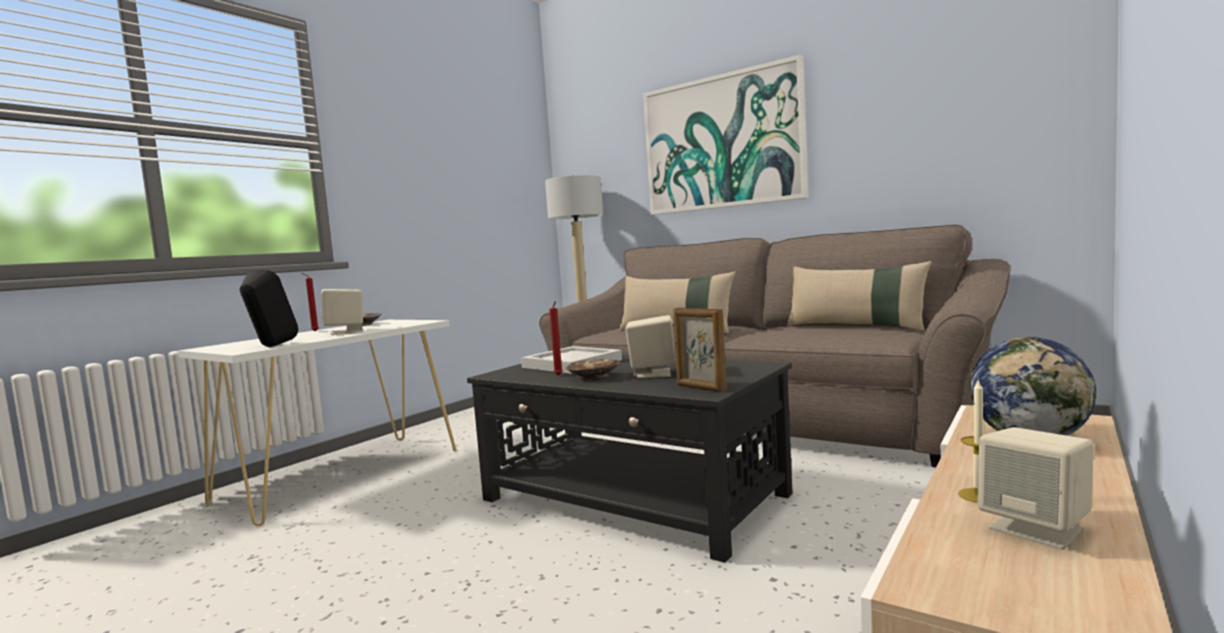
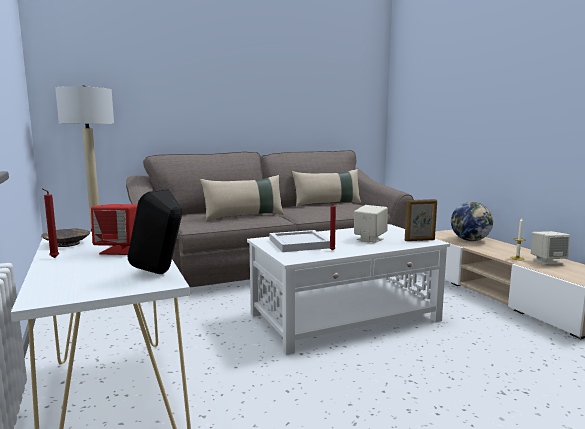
camera: 60 degrees left, 5 degrees up
beige speaker [321,289,363,335] -> red speaker [91,204,138,255]
black coffee table [467,354,793,563] -> white coffee table [247,224,450,355]
brown bowl [567,359,620,381] -> none
picture [643,55,809,215] -> none

